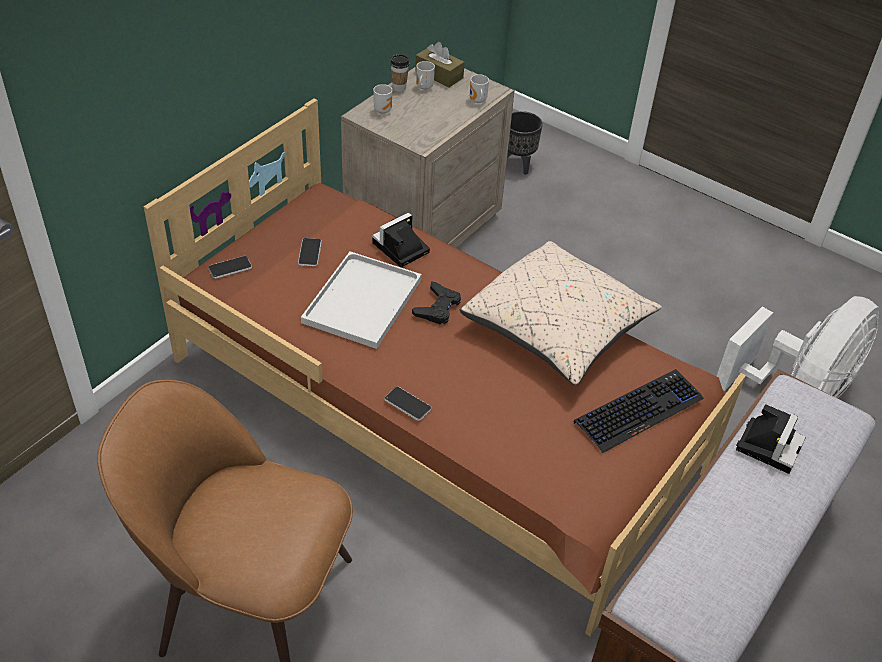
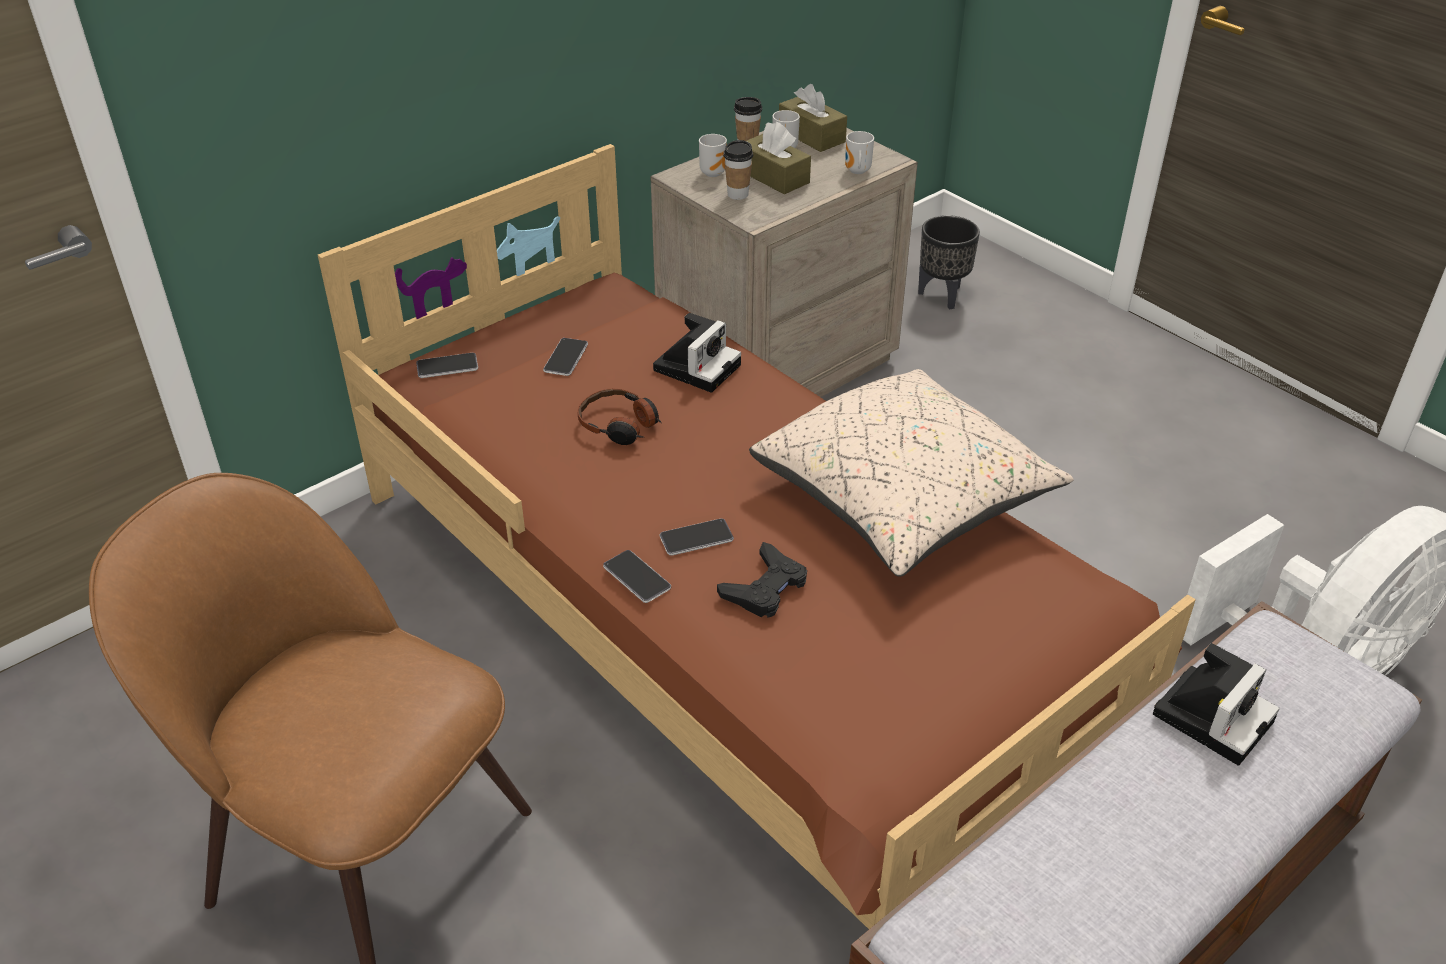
camera: 15 degrees right, 5 degrees down
white tray [301,251,422,349] -> headphones [577,389,662,445]
camera [372,213,430,267] -> camera turned 150 degrees clockwise [653,313,741,393]
black game controller [412,281,461,324] -> black game controller moved to [717,542,807,618]
keyboard [573,369,704,453] -> none
none -> phone [660,519,734,556]
none -> cup [723,140,753,200]
none -> brown tissue box [747,122,811,194]

